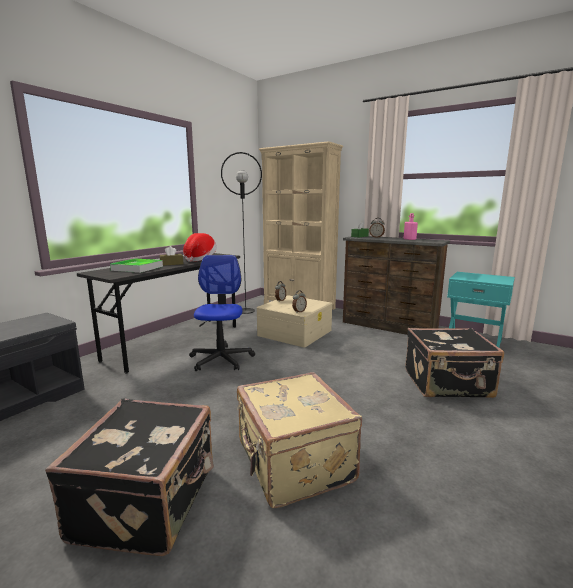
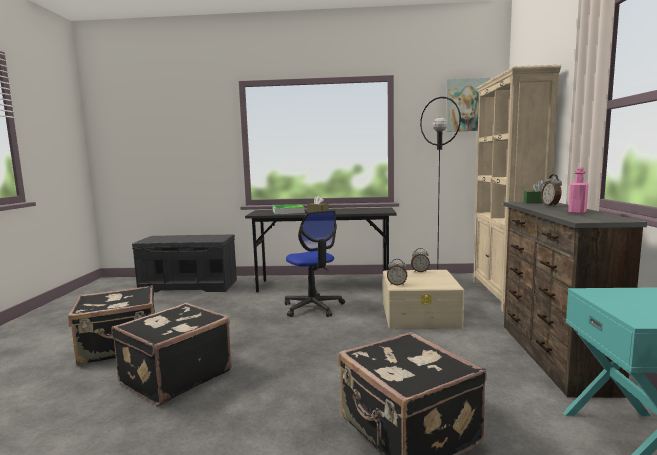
camera: 60 degrees right, 5 degrees down
hat [183,233,217,262] -> none
office chair [189,255,255,371] -> office chair turned 90 degrees clockwise [285,210,345,317]
beige suitcase [237,372,362,508] -> black suitcase [111,303,232,406]
none -> picture [446,78,490,132]

